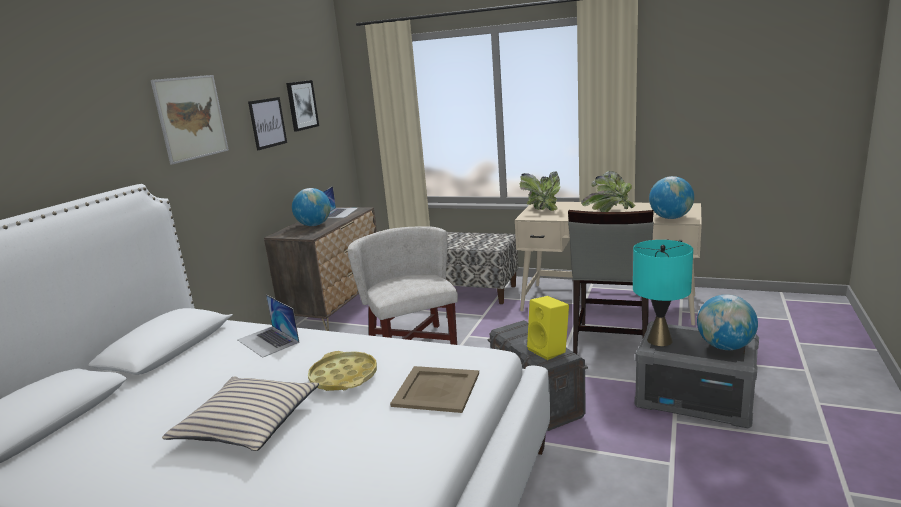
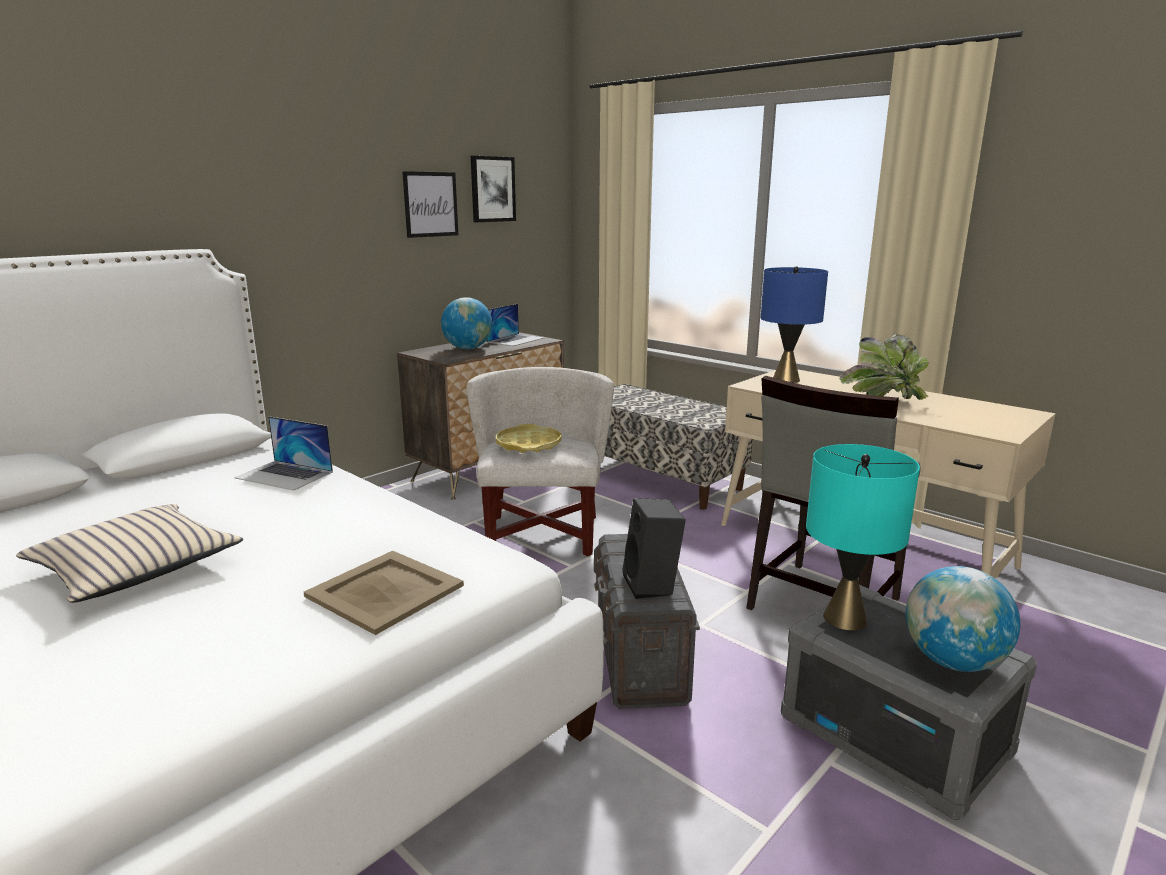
camera: 20 degrees right, 0 degrees up
picture [151,75,229,165] -> none
laptop [237,295,299,358] -> laptop turned 45 degrees counterclockwise [234,416,333,490]
yellow tray [308,351,377,391] -> yellow tray moved to [496,424,561,453]
potted plant [519,171,560,211] -> blue table lamp [761,266,828,383]
yellow speaker [527,296,569,360] -> black speaker [622,498,686,599]
globe [649,176,694,219] -> none

